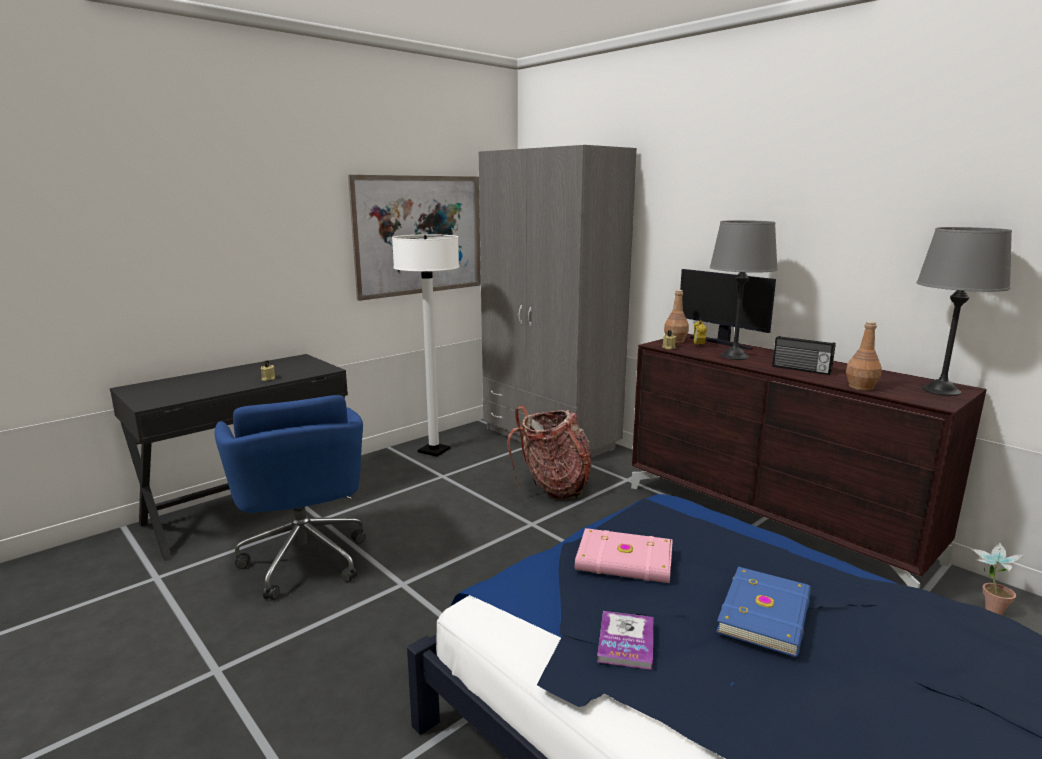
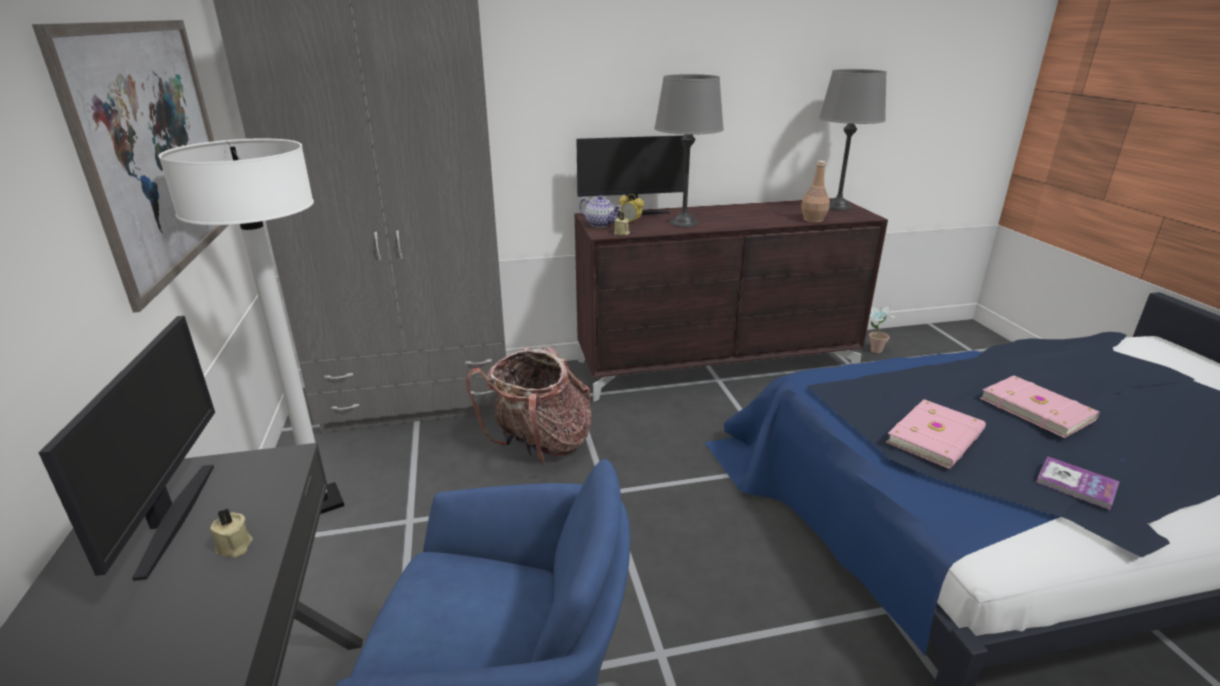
camera: 60 degrees left, 10 degrees up
brown bottle [664,290,689,343] -> teapot [579,195,621,227]
blue book [716,567,811,657] -> pink book [980,375,1100,438]
radio [772,336,836,375] -> none
none -> monitor [39,316,215,581]

